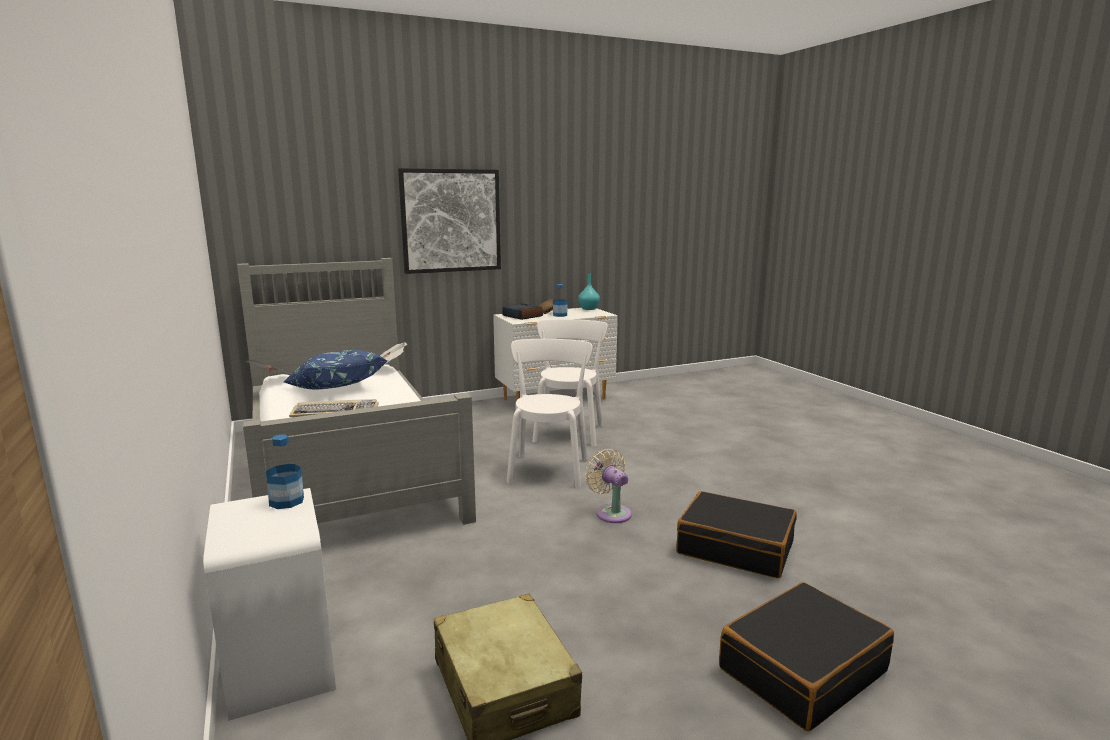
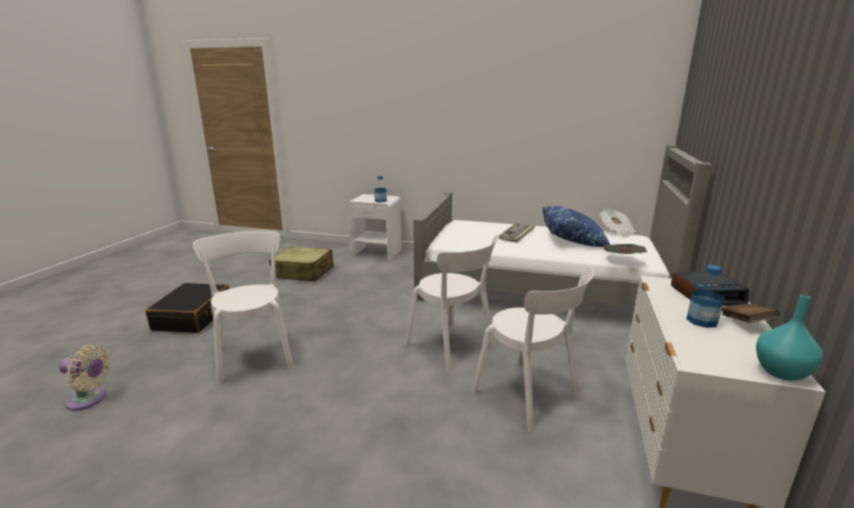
camera: 130 degrees right, 5 degrees up
picture [398,168,501,274] -> none
beige fan [585,449,632,523] -> beige fan moved to [59,344,111,411]
black suitcase [676,491,797,578] -> white chair [193,231,294,384]

